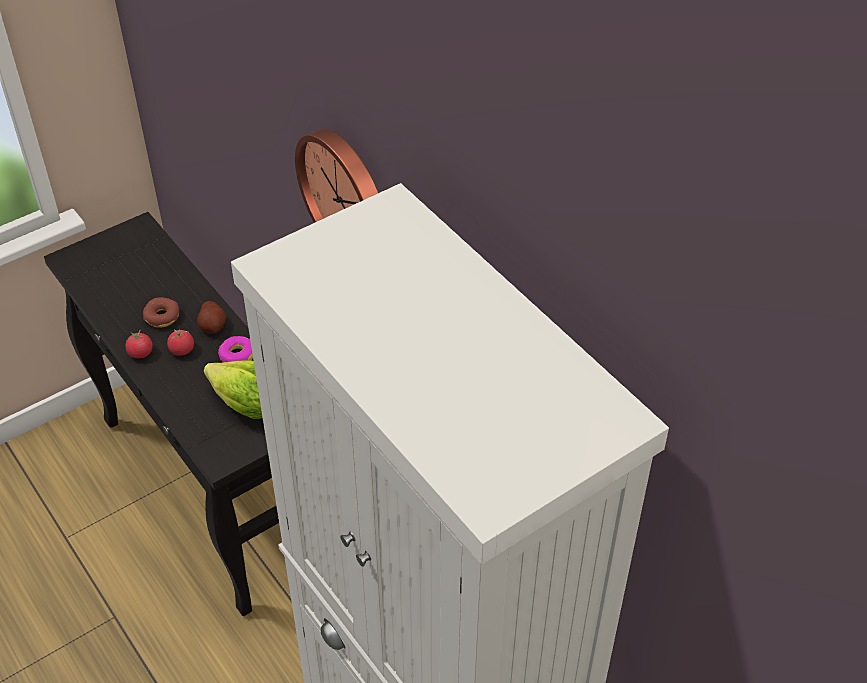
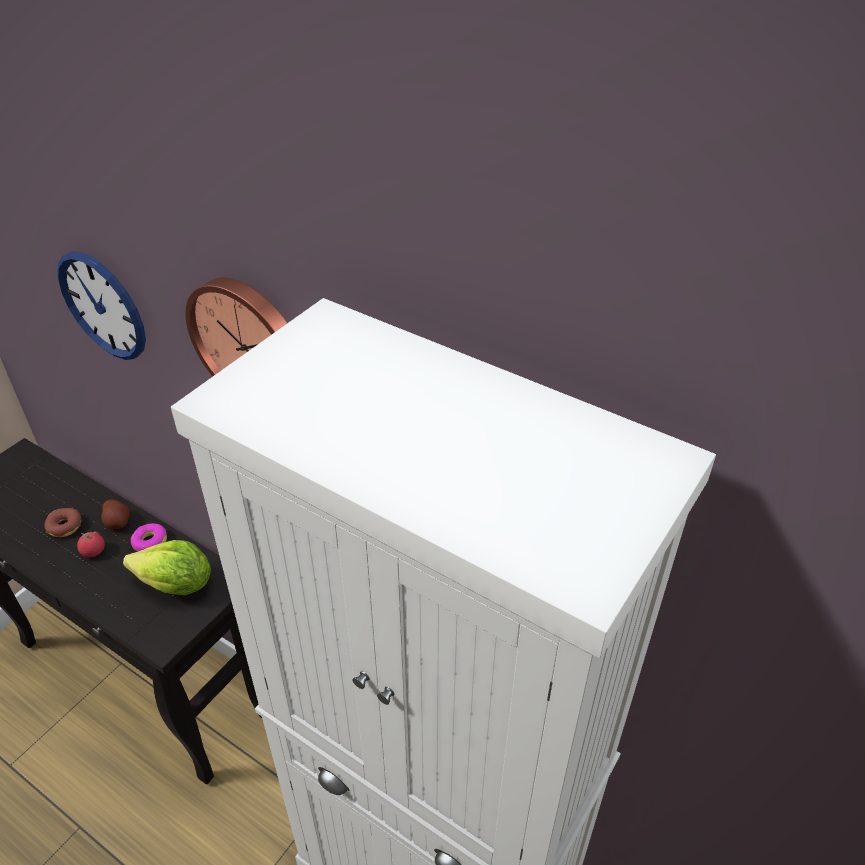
camera: 20 degrees left, 5 degrees down
tomato [125,329,153,358] -> none
none -> wall clock [57,251,146,360]

